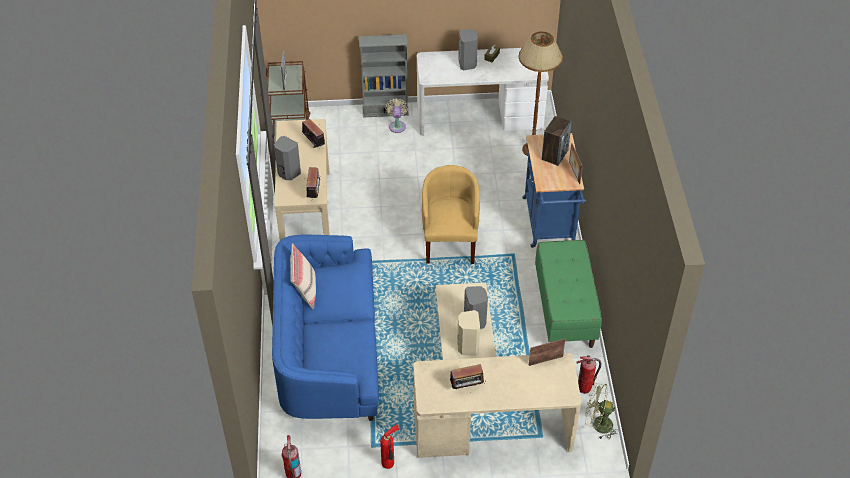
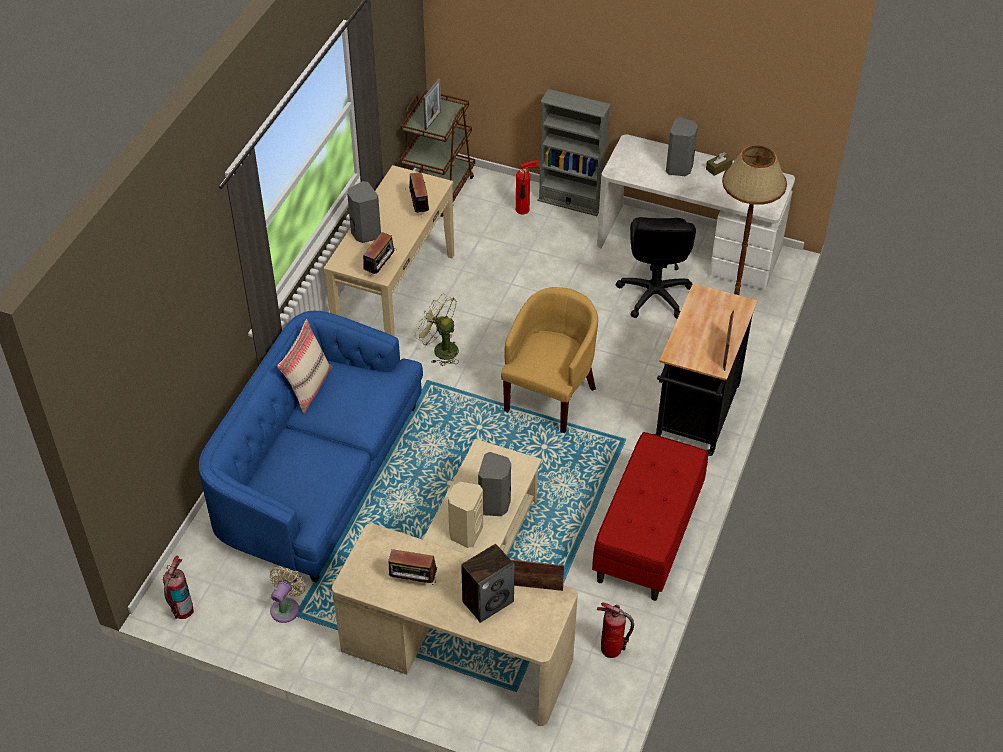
camera: 25 degrees right, 0 degrees up
fire extinguisher [380,424,399,469] -> fire extinguisher moved to [516,160,539,214]
beige fan [386,98,408,133] -> beige fan moved to [270,567,306,623]
blue cart [522,133,586,248] -> black cart [654,283,758,456]
green bench [535,240,602,348] -> red bench [592,432,708,601]
speaker [542,116,572,166] -> speaker moved to [461,544,515,623]
green fan [585,383,619,440] -> green fan moved to [415,294,459,366]
none -> black office chair [616,217,696,319]

